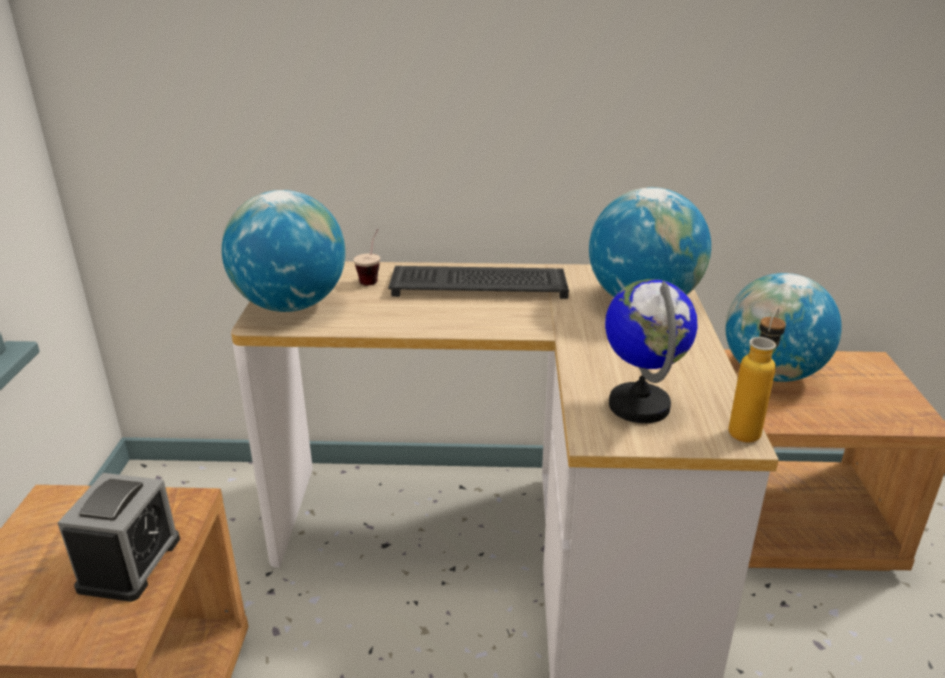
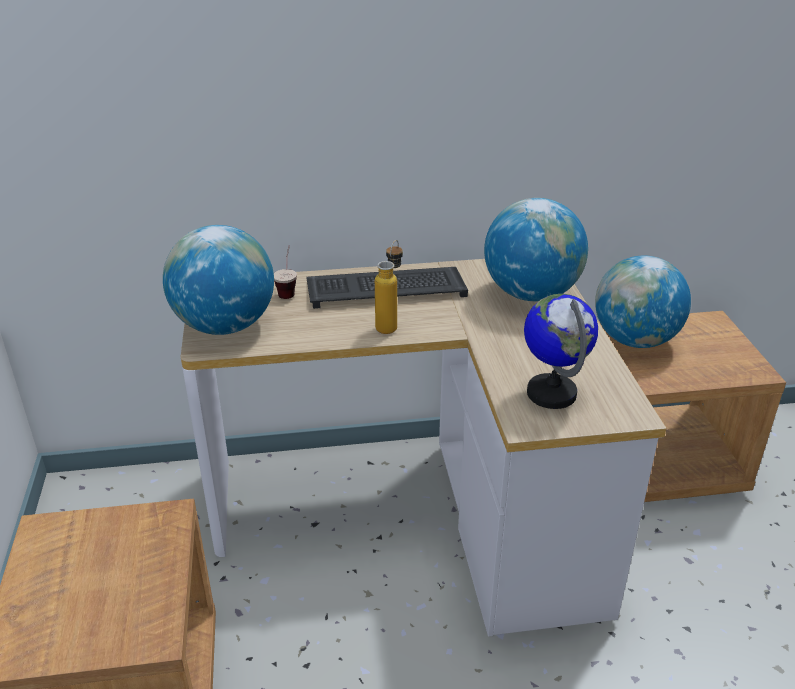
camera: 10 degrees left, 5 degrees up
alarm clock [57,473,180,602] -> none
bottle [728,308,786,443] -> bottle moved to [375,240,403,334]

